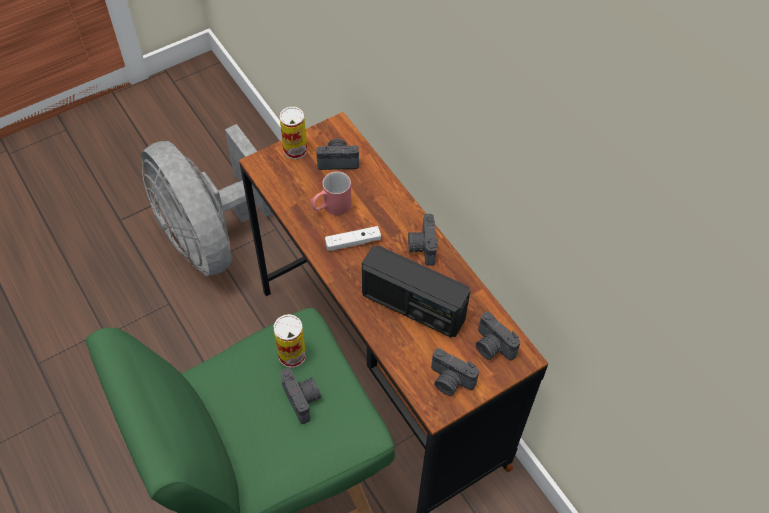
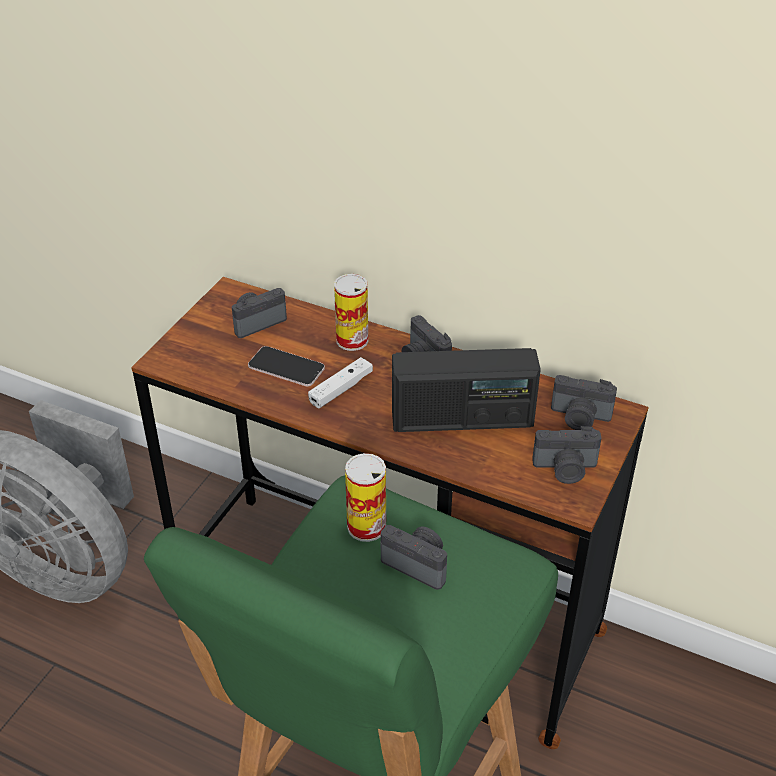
camera: 30 degrees left, 15 degrees down
can [279,107,307,159] -> can moved to [334,274,368,351]
red mug [310,171,352,215] -> phone [248,346,325,386]

